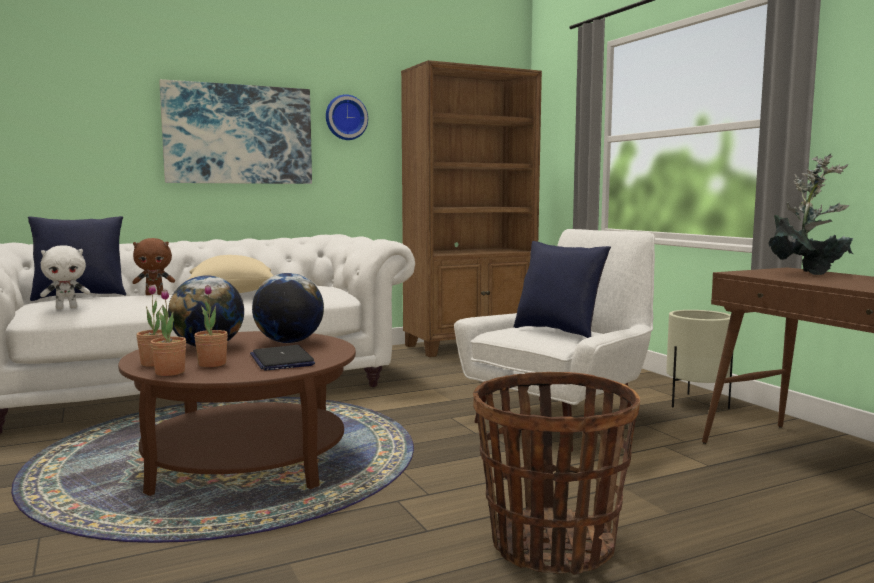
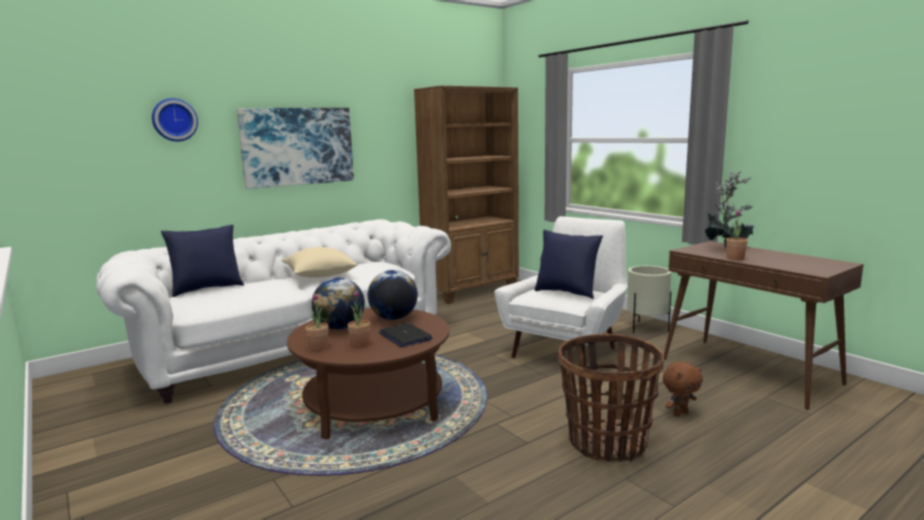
camera: 10 degrees left, 5 degrees up
white plush toy [40,245,90,309] -> none
brown plush toy [132,238,175,295] -> brown plush toy moved to [663,362,703,417]
potted plant [150,289,186,376] -> potted plant moved to [726,209,748,260]
wall clock [326,94,368,140] -> wall clock moved to [152,98,198,141]

